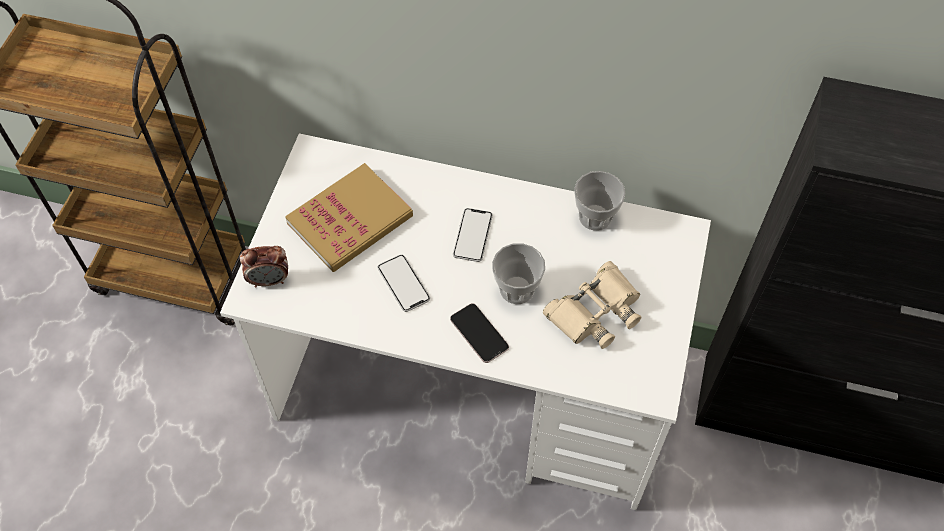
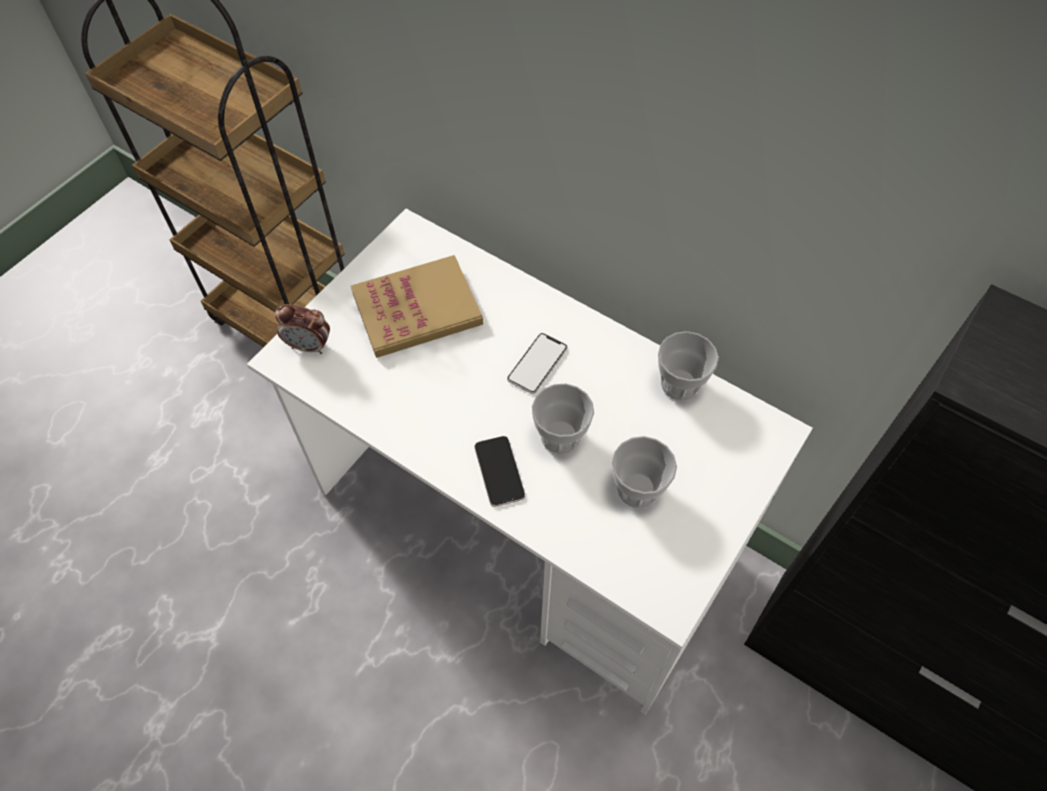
camera: 20 degrees right, 0 degrees up
phone [378,255,430,312] -> none
beige binoculars [543,261,642,349] -> cup [612,436,677,508]

